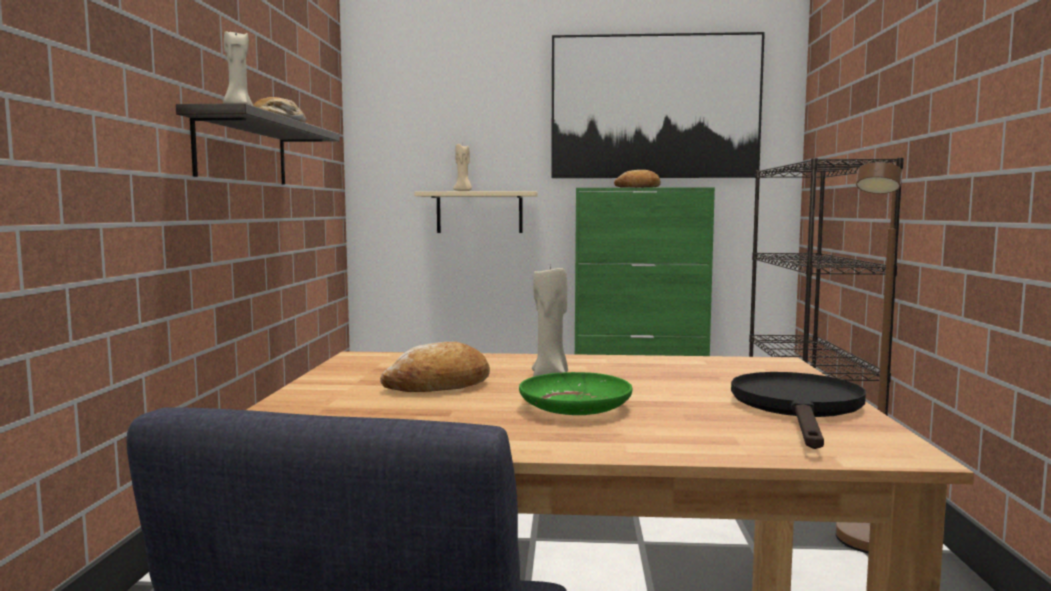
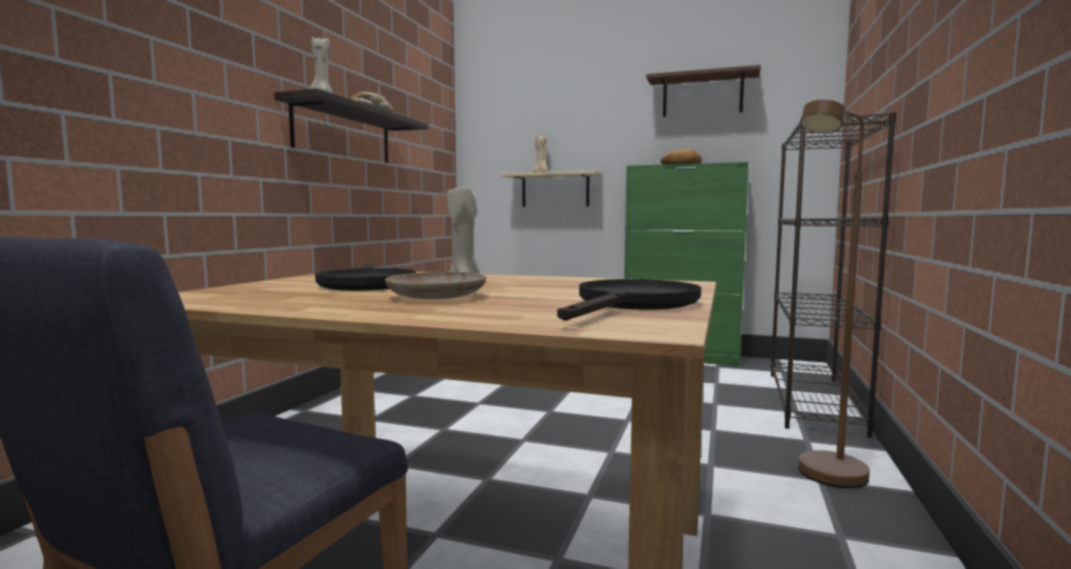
camera: 15 degrees right, 0 degrees up
bread [380,342,490,392] -> black frying pan [315,263,416,291]
green plate [519,372,633,415] -> beige plate [385,272,486,299]
picture [551,32,765,178] -> brown shelf [646,65,761,117]

